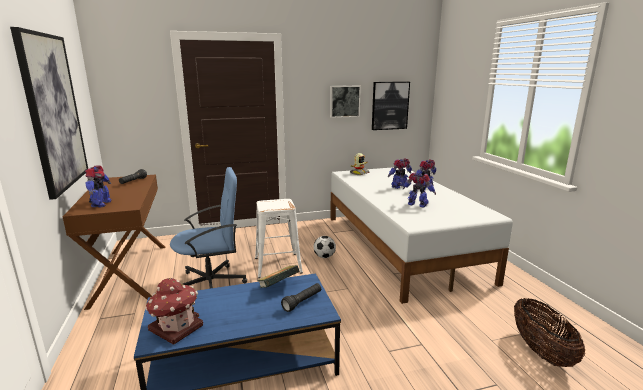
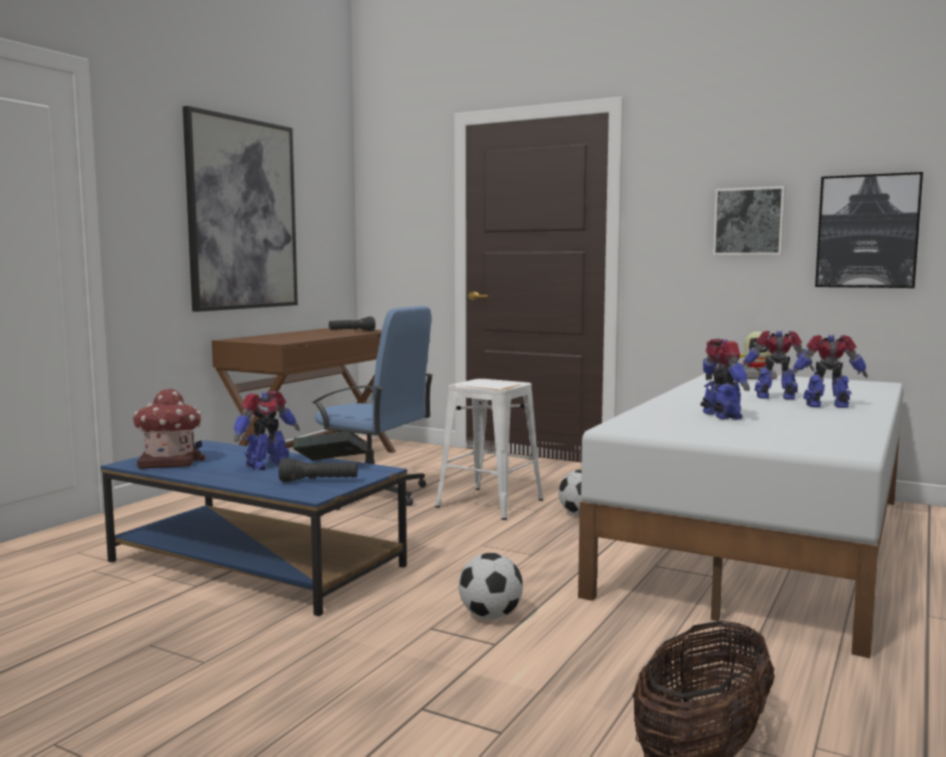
camera: 45 degrees right, 10 degrees down
toy robot [85,165,112,208] -> toy robot moved to [234,391,300,470]
none -> football [459,553,523,619]

